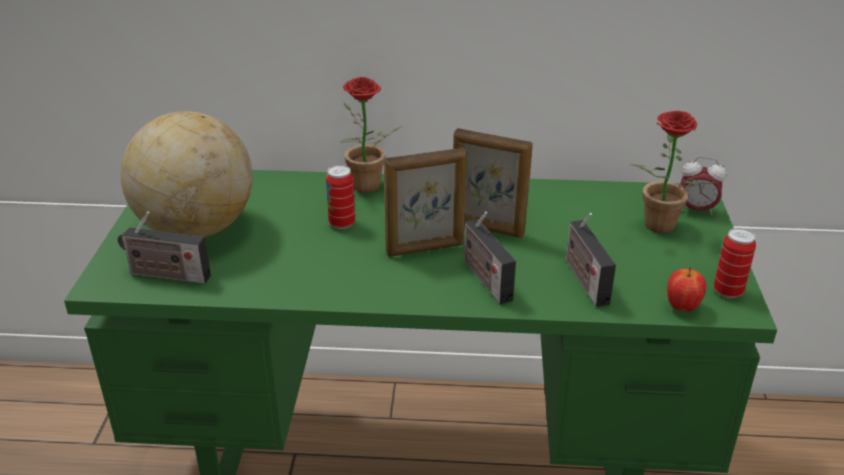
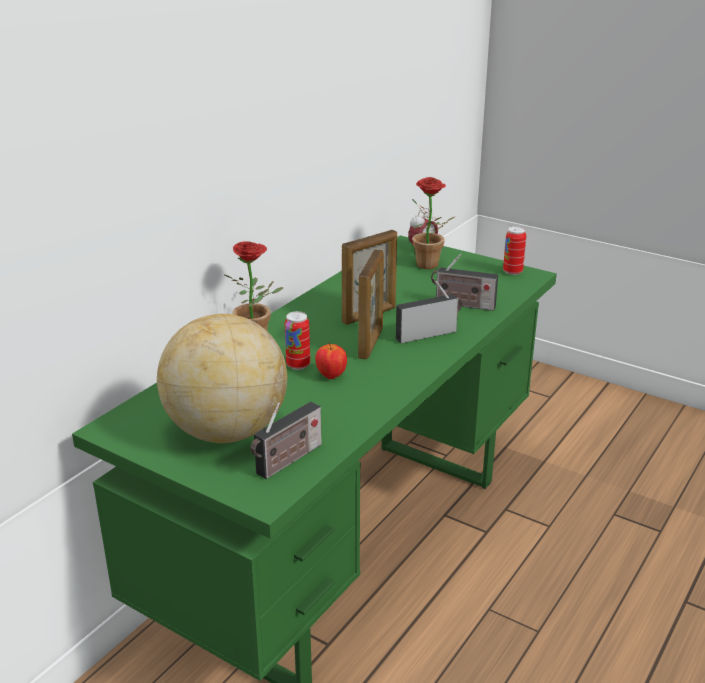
camera: 60 degrees left, 5 degrees down
radio [464,212,516,304] -> radio turned 150 degrees clockwise [396,281,463,343]
apple [667,267,706,312] -> apple moved to [315,342,347,379]

